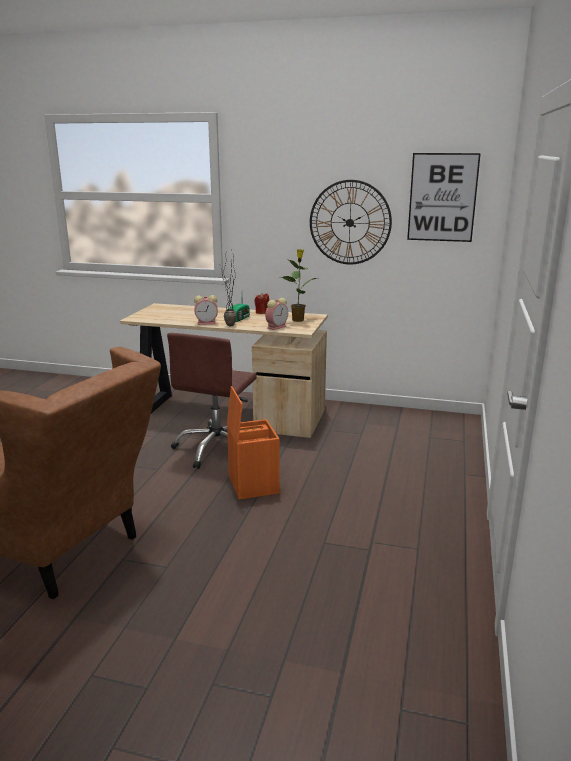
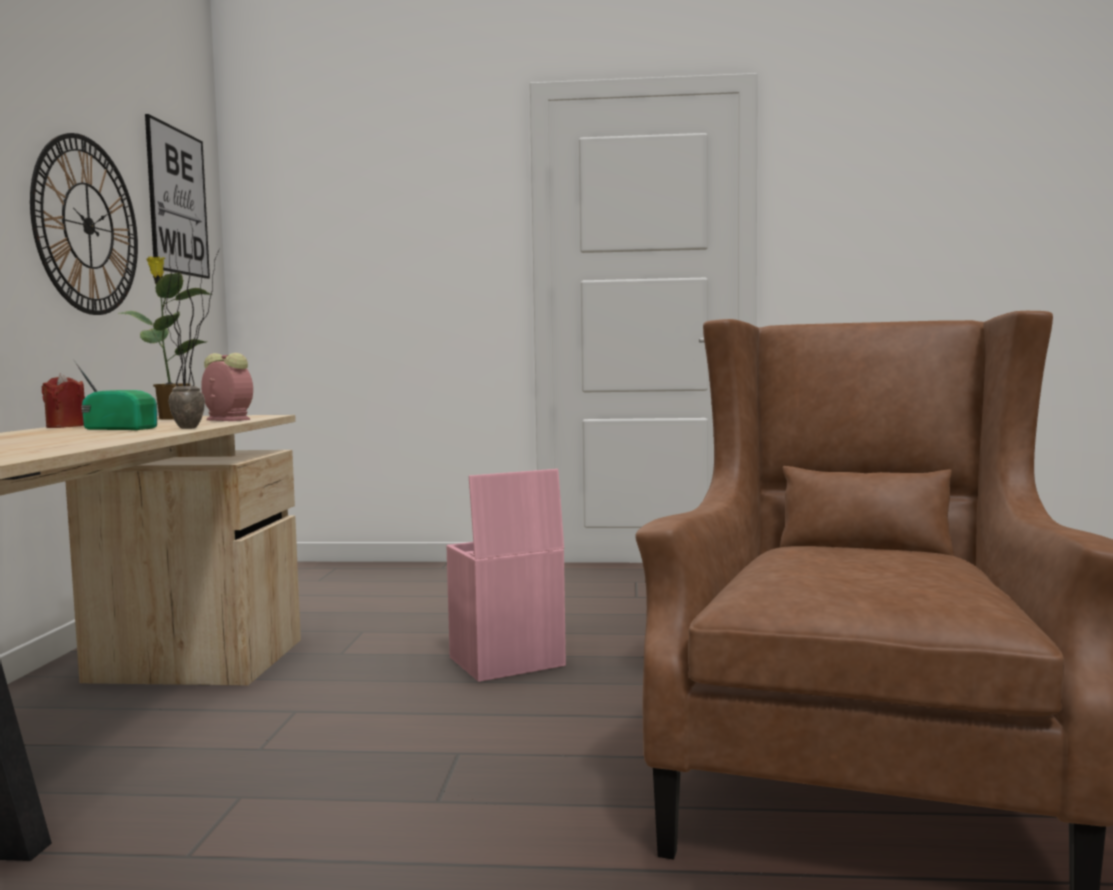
camera: 100 degrees left, 15 degrees down
brown office chair [167,333,257,469] -> none
alarm clock [194,295,218,325] -> none
orange storage box [227,386,280,499] -> pink storage box [447,469,566,682]

